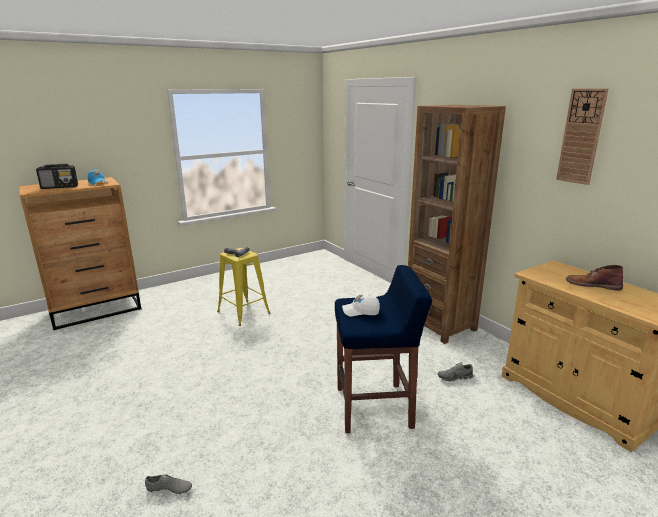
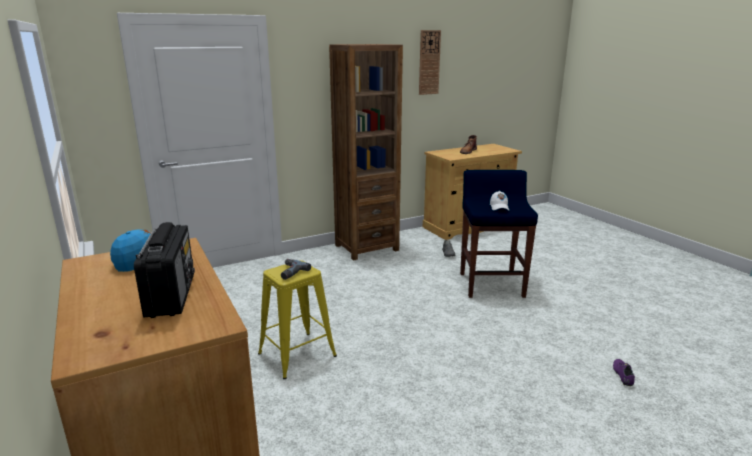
camera: 85 degrees left, 0 degrees up
grey shoe [145,474,192,494] -> purple shoe [613,359,635,386]

